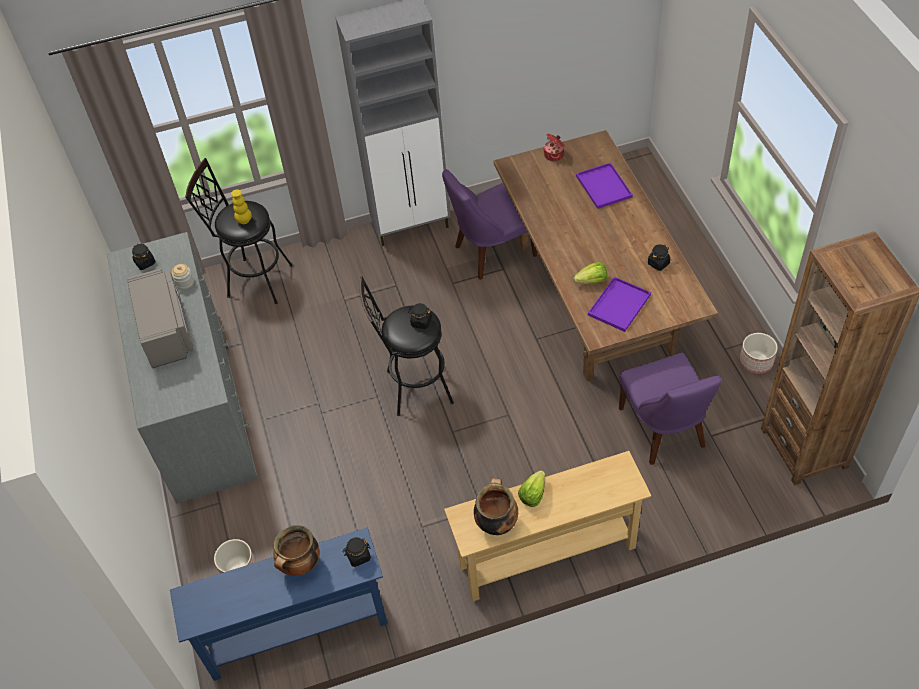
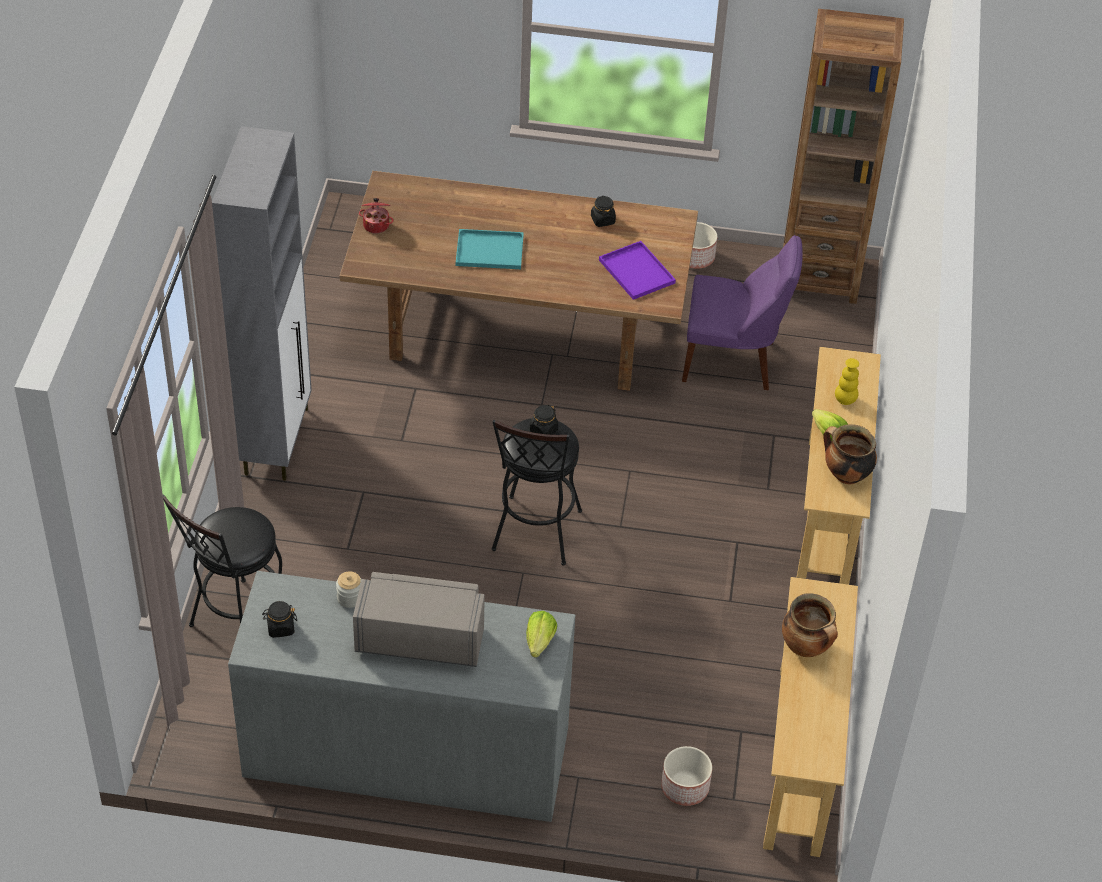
camera: 70 degrees left, 5 degrees down
blue console table [170,527,388,681] -> beige console table [763,577,858,857]
yellow vase [231,189,252,224] -> yellow vase moved to [835,358,859,405]
black jar [343,537,371,567] -> none
purple chair [442,169,537,280] -> none
lettuce [573,262,607,284] -> lettuce moved to [526,611,557,658]
purple tray [576,162,633,209] -> none
none -> turquoise tray [456,229,524,269]

